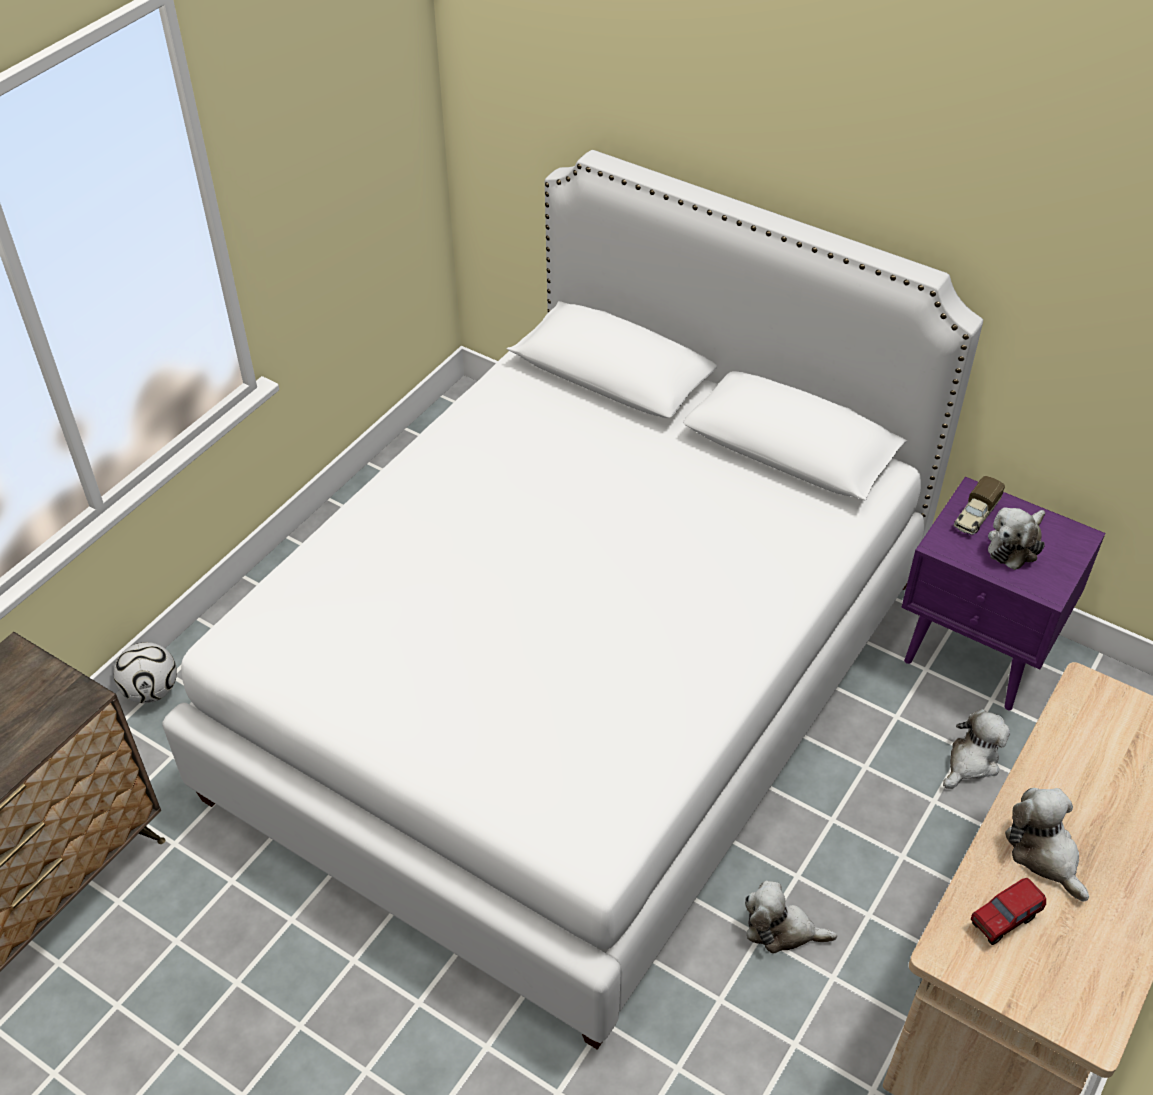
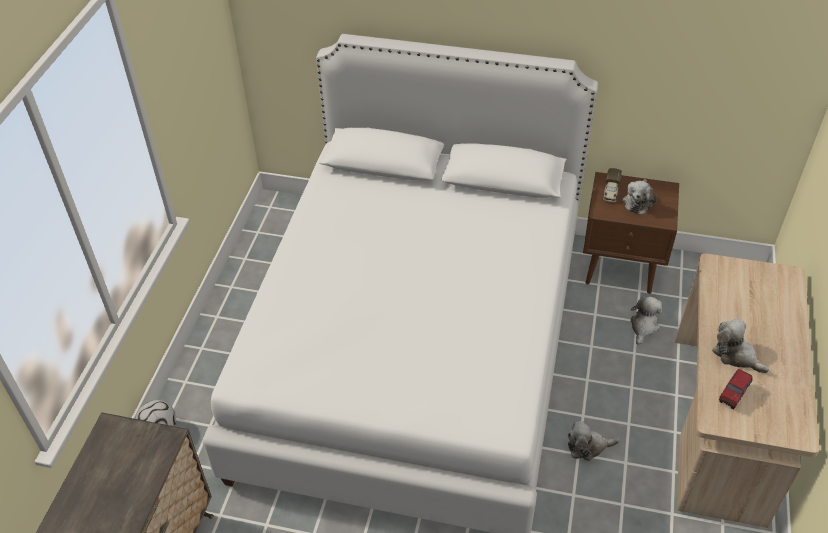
camera: 20 degrees left, 0 degrees up
purple nightstand [902,477,1105,710] -> brown nightstand [583,172,679,294]

